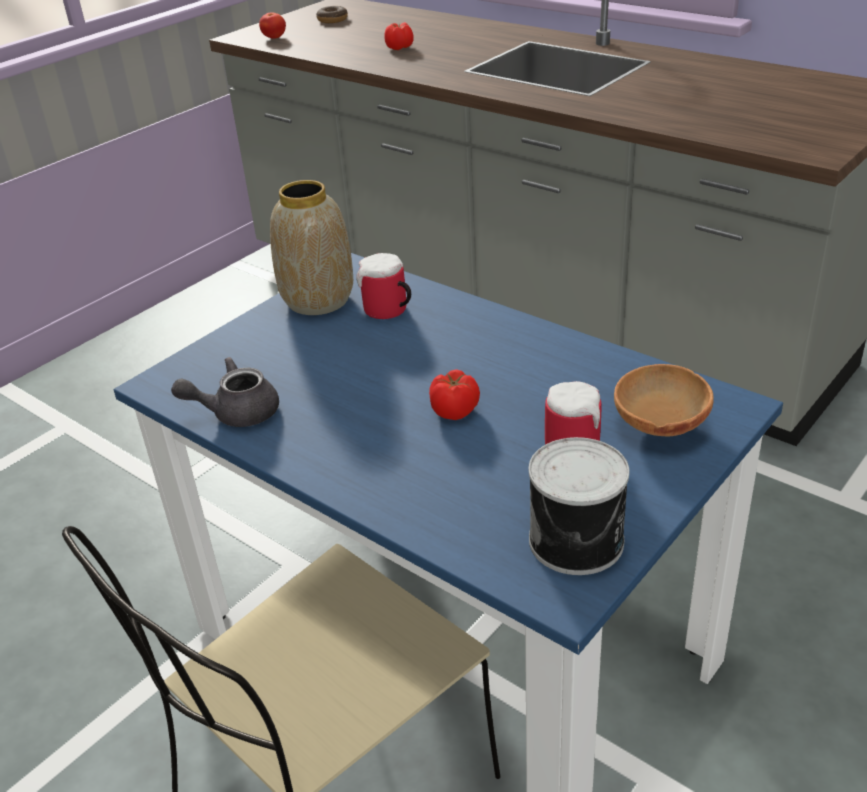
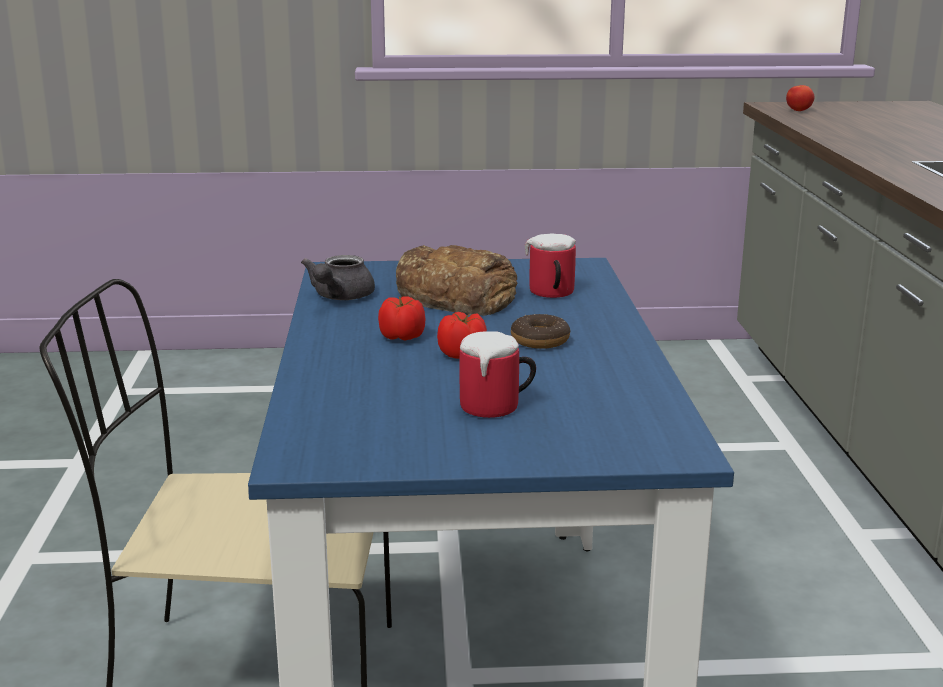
camera: 45 degrees right, 15 degrees down
grey teapot [171,357,279,427] -> grey teapot turned 105 degrees counterclockwise [301,255,375,300]
vase [270,180,353,315] -> none
donut [316,6,348,23] -> donut moved to [511,314,570,349]
tomato [384,22,414,50] -> tomato moved to [378,296,426,341]
can [529,437,629,575] -> none
brown bowl [614,364,714,436] -> none
none -> bread [396,245,518,316]

